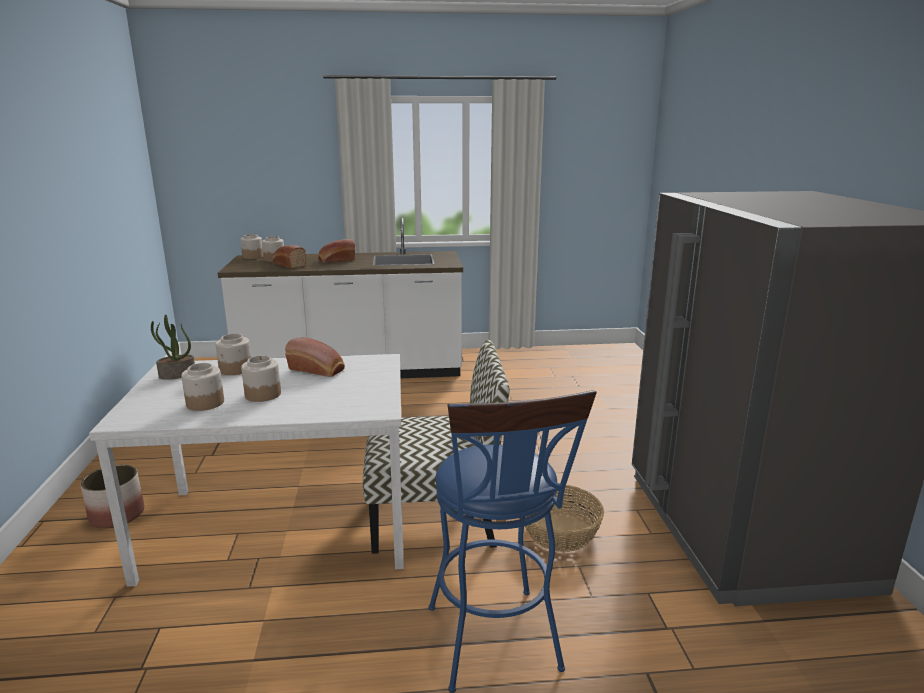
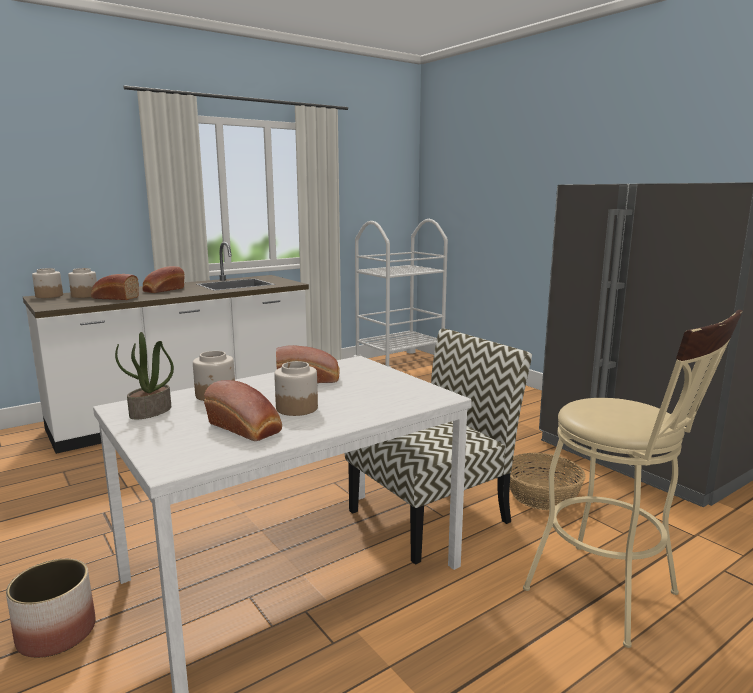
camera: 30 degrees left, 5 degrees down
jar [181,363,224,411] -> bread [204,380,282,441]
blue stool [429,390,597,693] -> beige stool [523,310,743,648]
none -> white cart [353,219,448,368]

